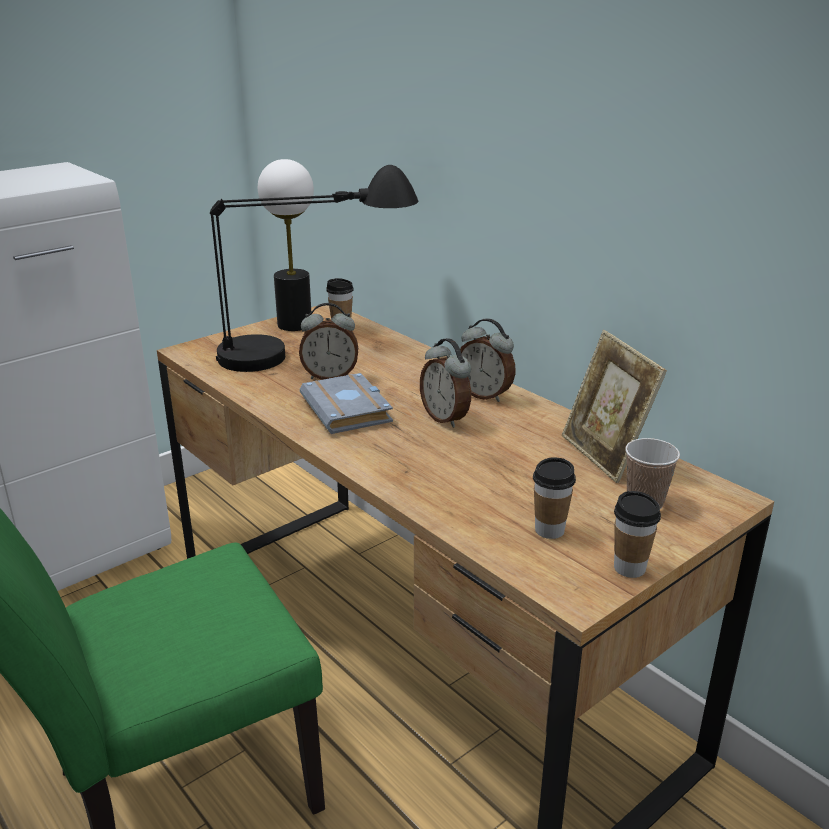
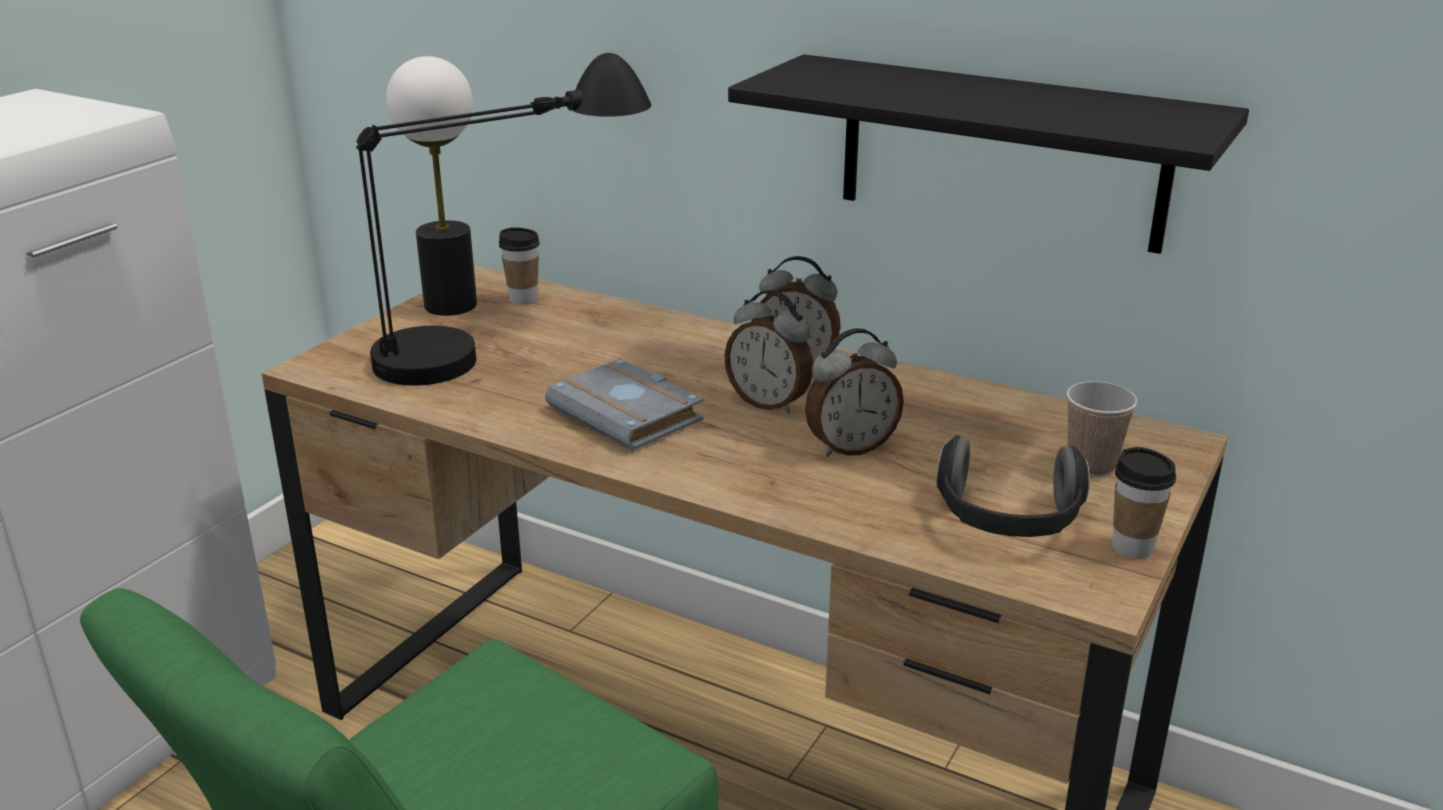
camera: 20 degrees left, 0 degrees up
alarm clock [299,303,358,380] -> alarm clock moved to [805,328,904,457]
cup [533,458,576,539] -> headphones [936,435,1090,537]
picture frame [562,330,667,483] -> none
none -> black shelf [728,54,1249,254]

